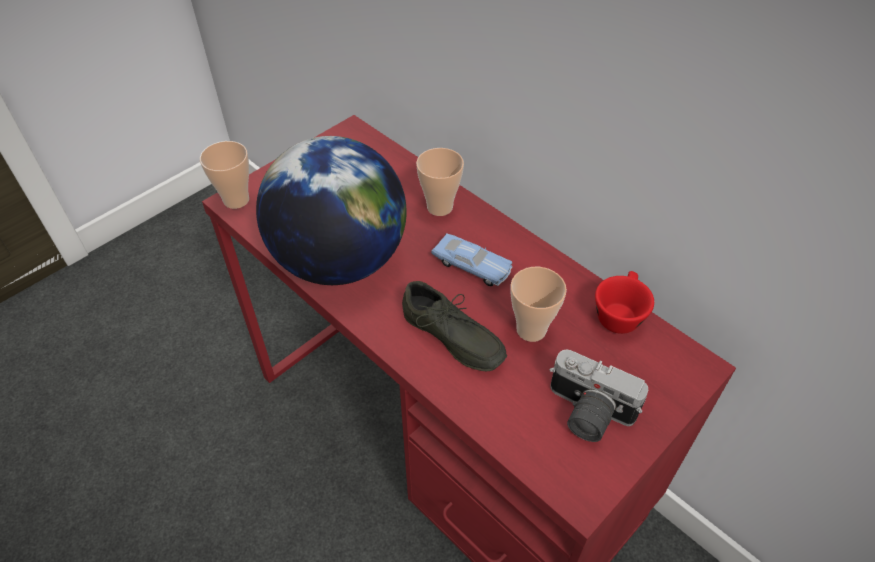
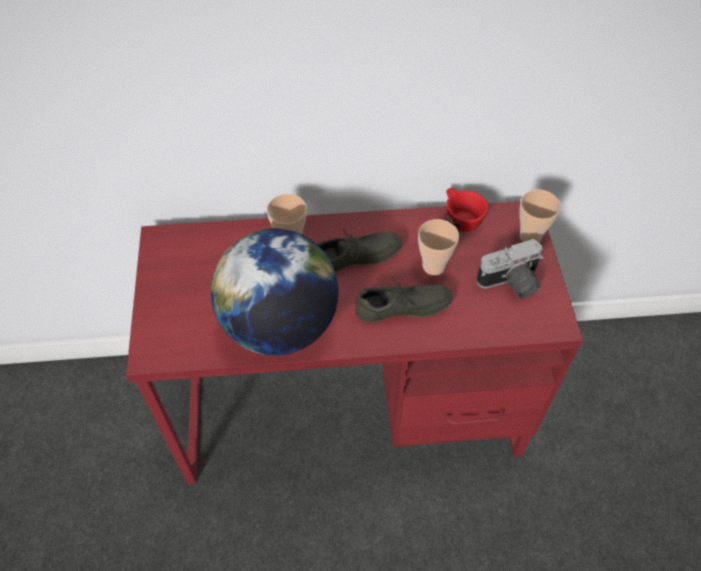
camera: 50 degrees left, 5 degrees up
cup [200,141,249,209] -> cup moved to [519,189,561,242]
blue toy car [431,233,512,286] -> grey shoe [316,228,402,272]

